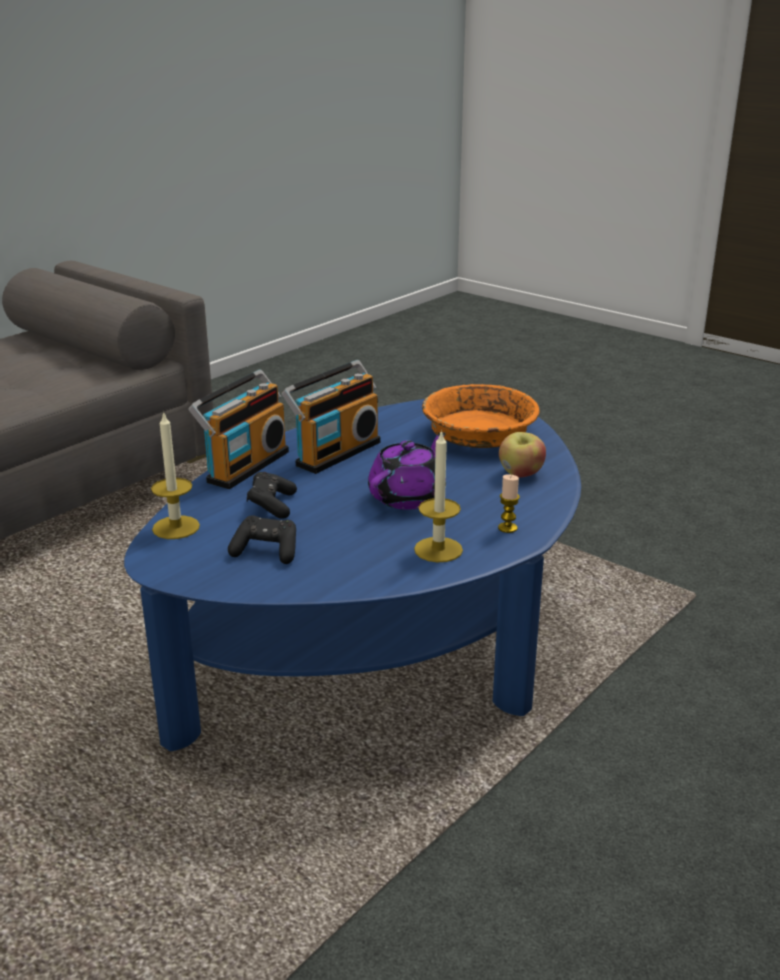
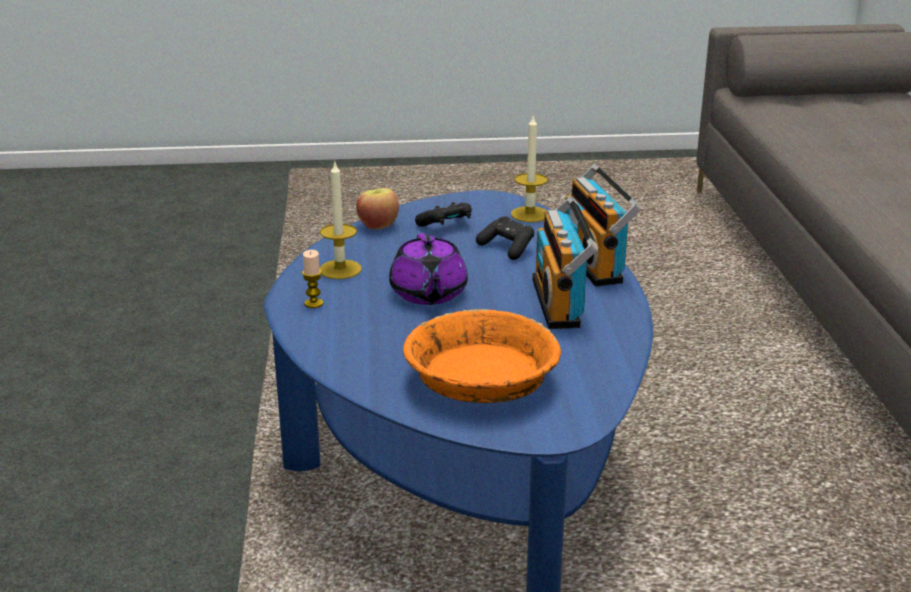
camera: 135 degrees right, 0 degrees up
apple [499,432,546,478] -> apple moved to [356,188,399,230]

